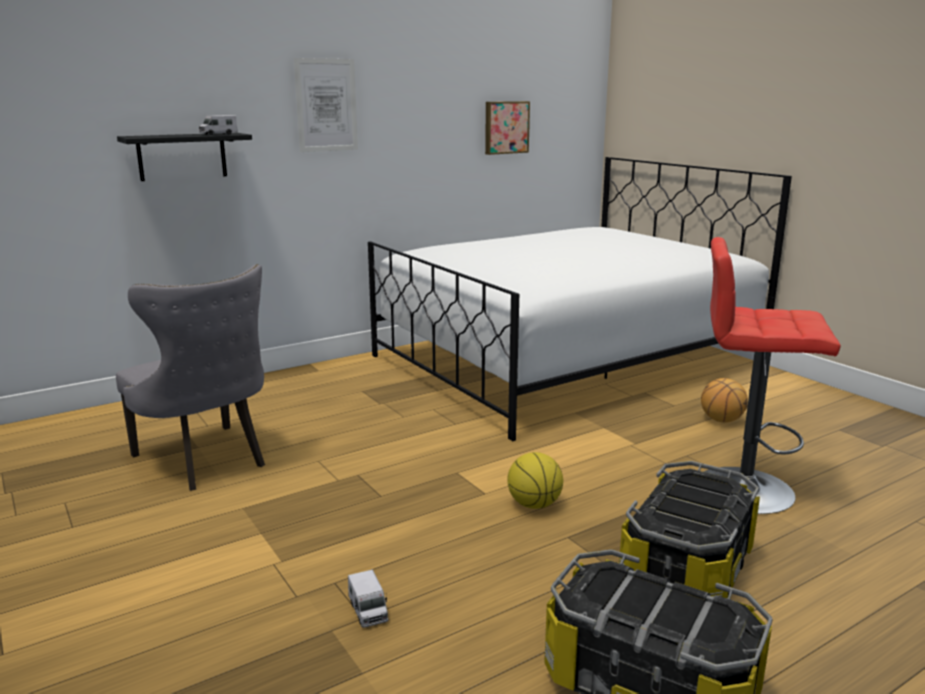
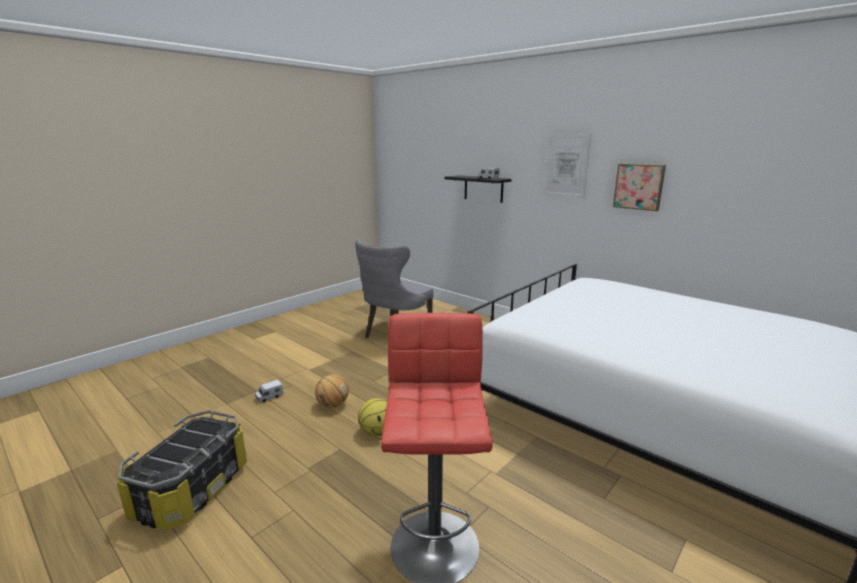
camera: 75 degrees right, 0 degrees up
picture [485,101,530,155] -> picture moved to [613,163,666,211]
storage box [619,461,760,598] -> none
basketball [701,378,748,422] -> basketball moved to [315,374,349,408]

